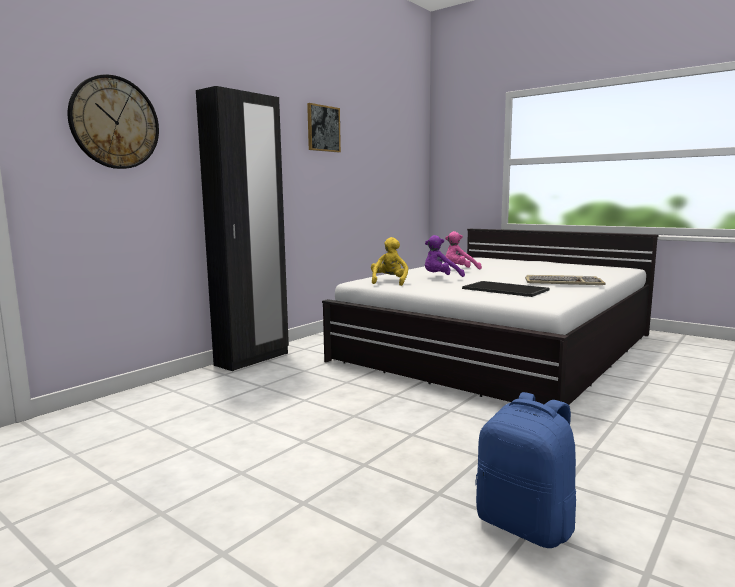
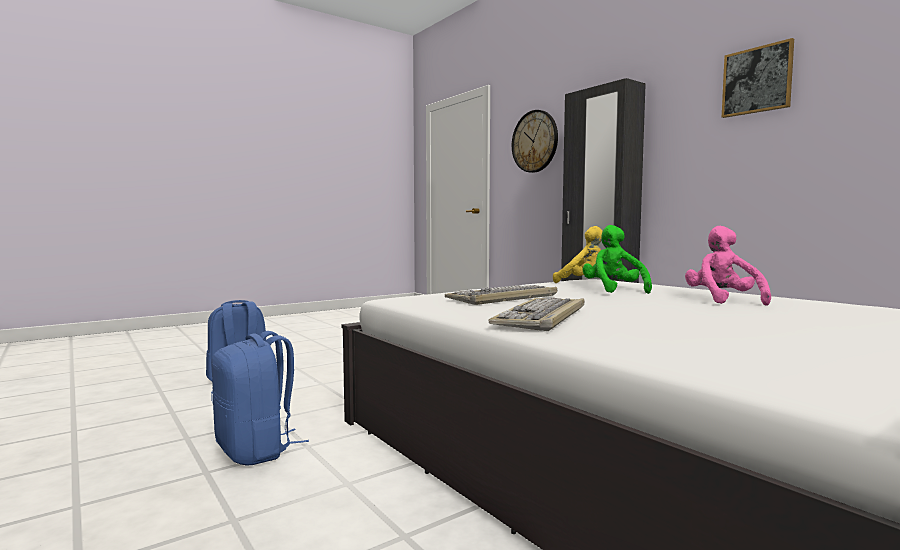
camera: 105 degrees right, 5 degrees down
purple plush toy [425,235,465,277] -> green plush toy [582,225,652,294]
tray [462,281,549,297] -> keyboard [445,285,557,305]
none -> blue backpack [211,331,309,465]

